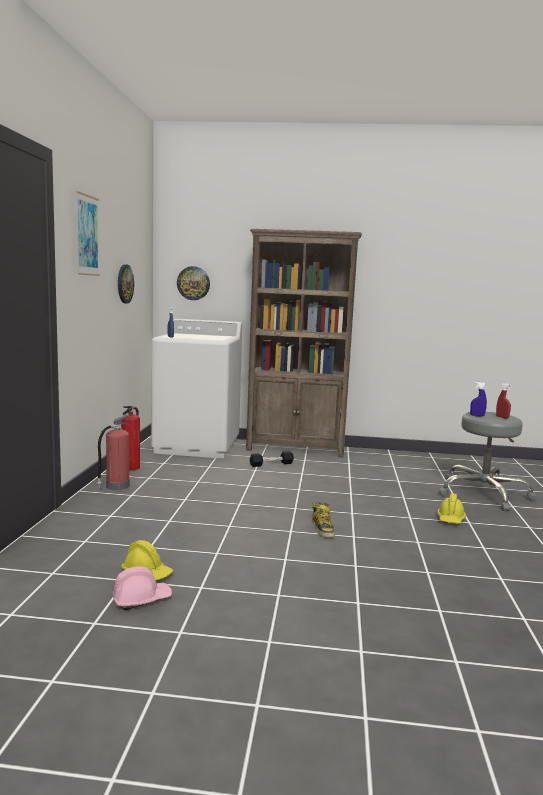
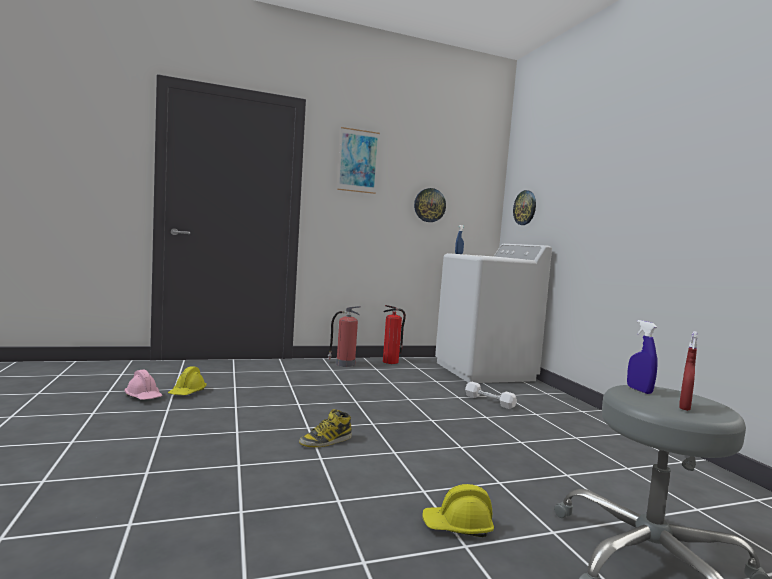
camera: 65 degrees right, 5 degrees down
brown bookcase [246,229,362,457] -> none
black dumbbell [250,451,294,467] -> white dumbbell [465,382,517,409]

